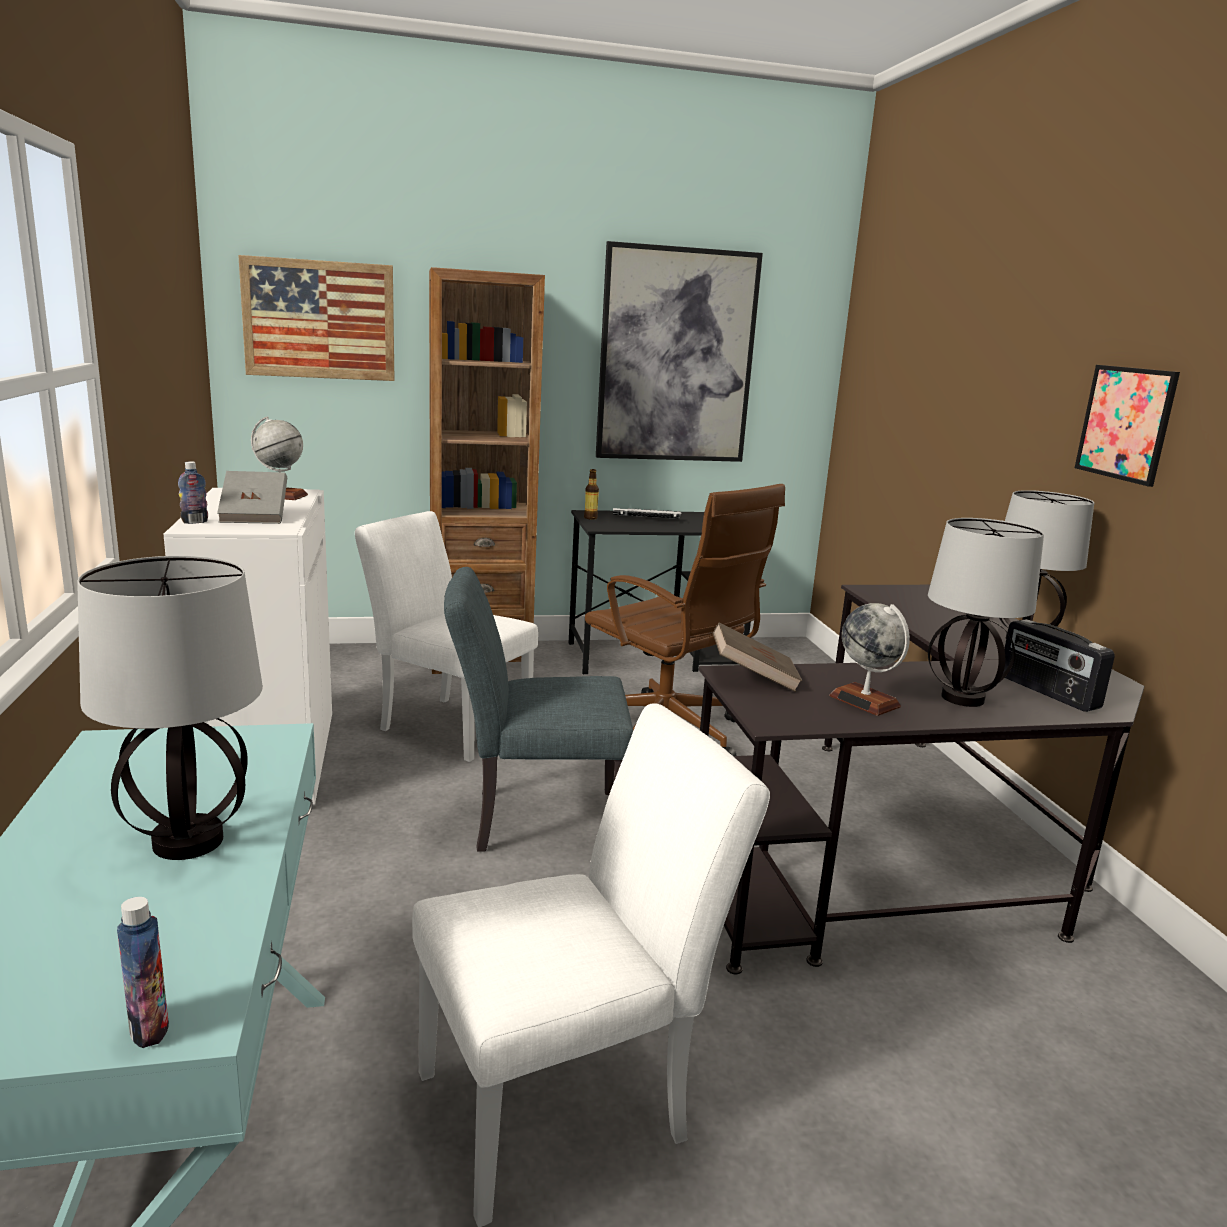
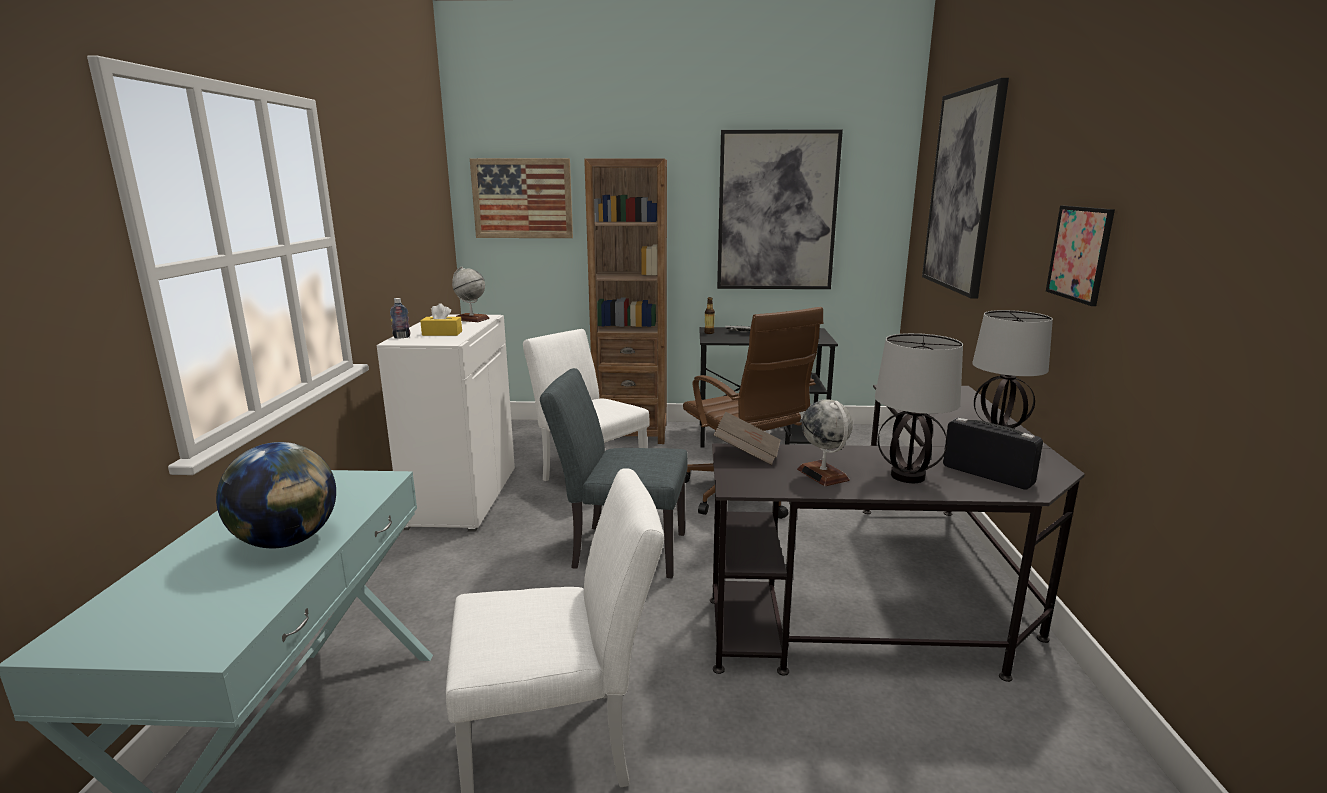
camera: 15 degrees right, 0 degrees up
table lamp [77,556,263,860] -> globe [216,442,336,548]
bottle [117,897,169,1048] -> none
grey book [217,471,287,524] -> yellow tissue box [420,303,462,336]
radio [1003,619,1115,712] -> radio turned 150 degrees clockwise [943,418,1043,490]
none -> picture [922,78,1009,298]

